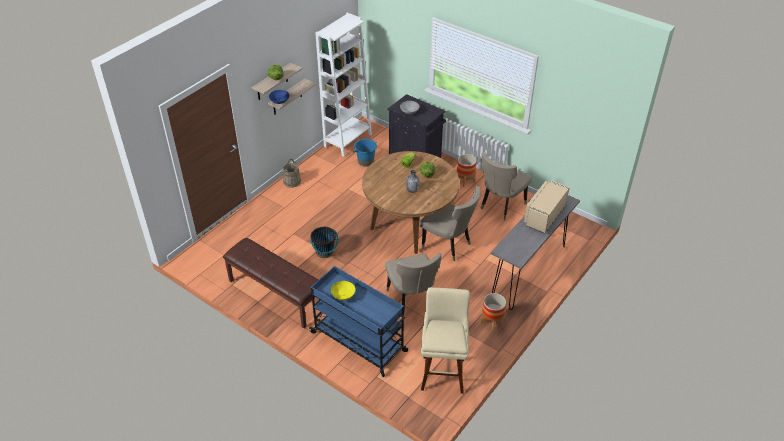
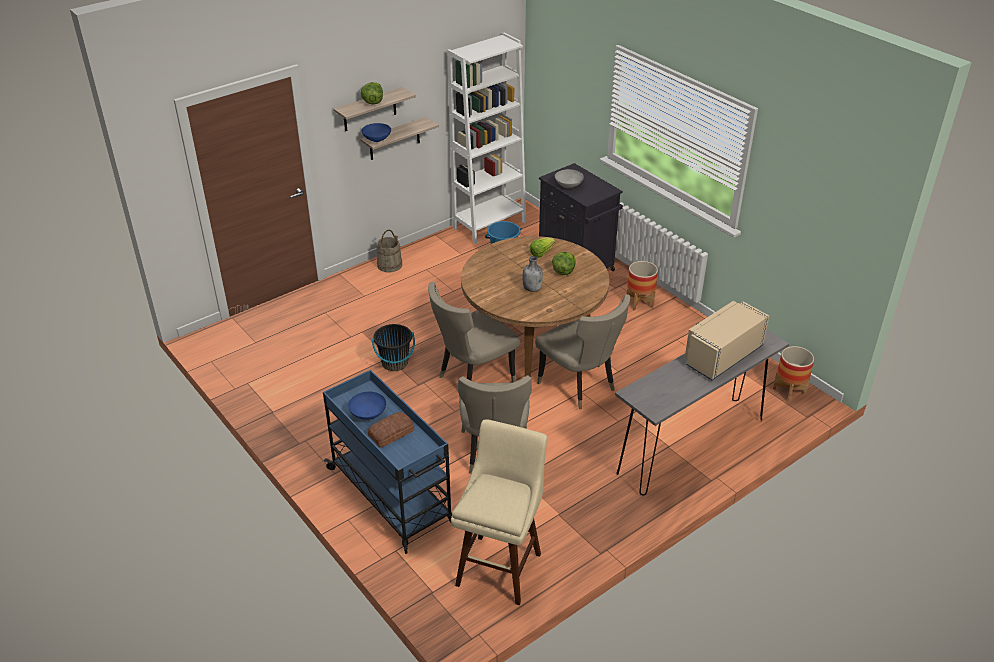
camera: 15 degrees right, 5 degrees down
brown bench [223,238,320,328] -> none
yellow bowl [331,281,355,300] -> blue bowl [348,392,386,420]
beige chair [480,152,532,220] -> beige chair moved to [428,282,520,383]
planter [481,293,506,332] -> planter moved to [773,346,814,402]
none -> bread [368,412,414,448]

